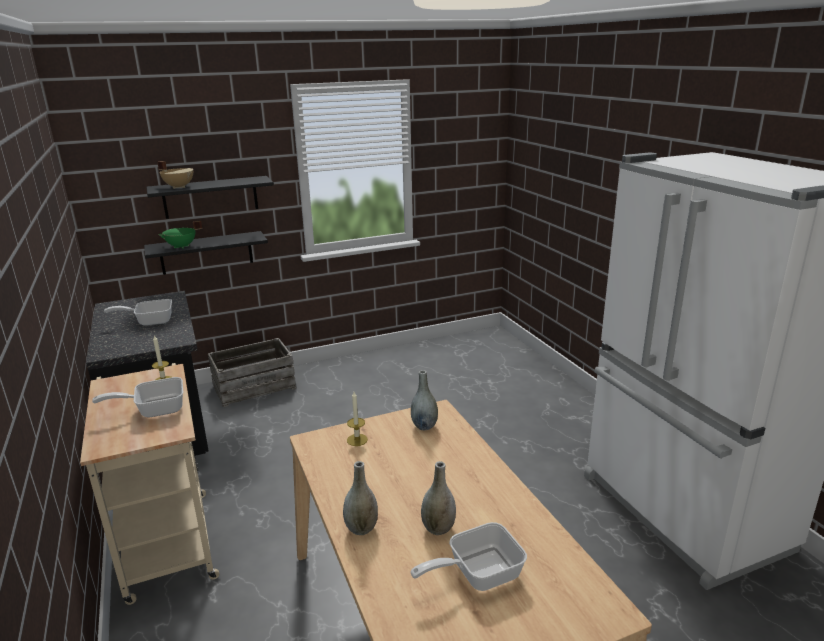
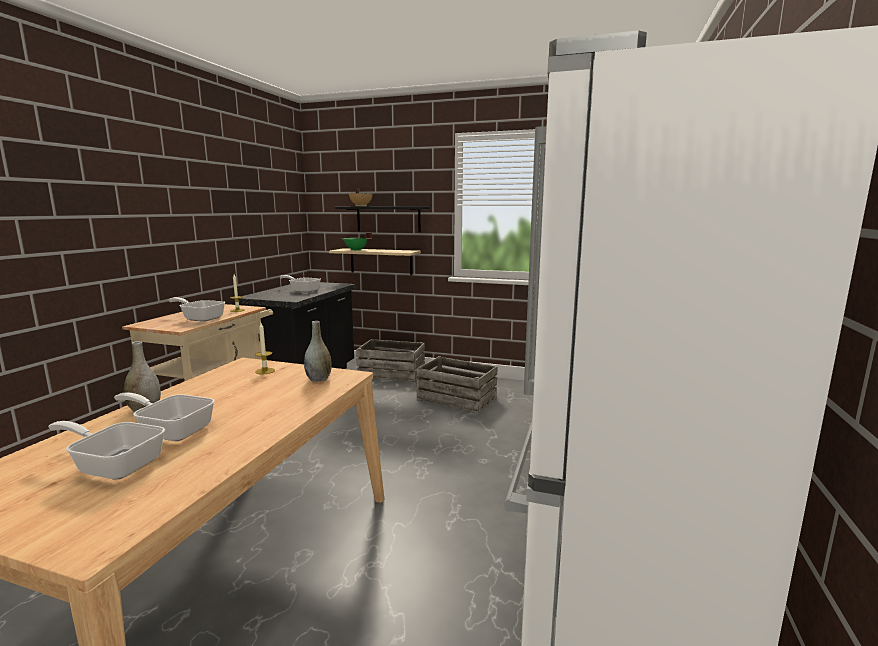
camera: 40 degrees right, 10 degrees down
black shelf [144,231,268,275] -> beige shelf [329,248,421,275]
grey vase [421,461,456,535] -> frying pan [114,392,215,441]
none -> crate [416,356,498,414]

